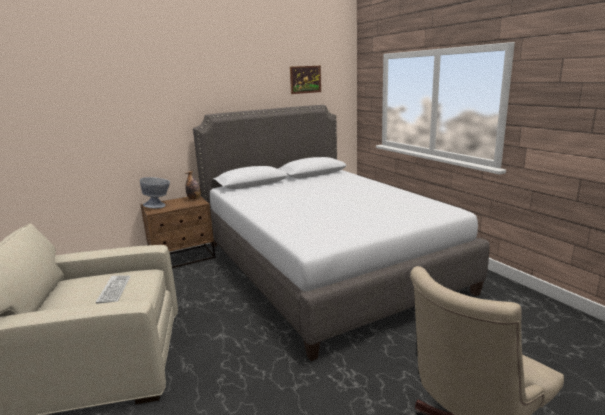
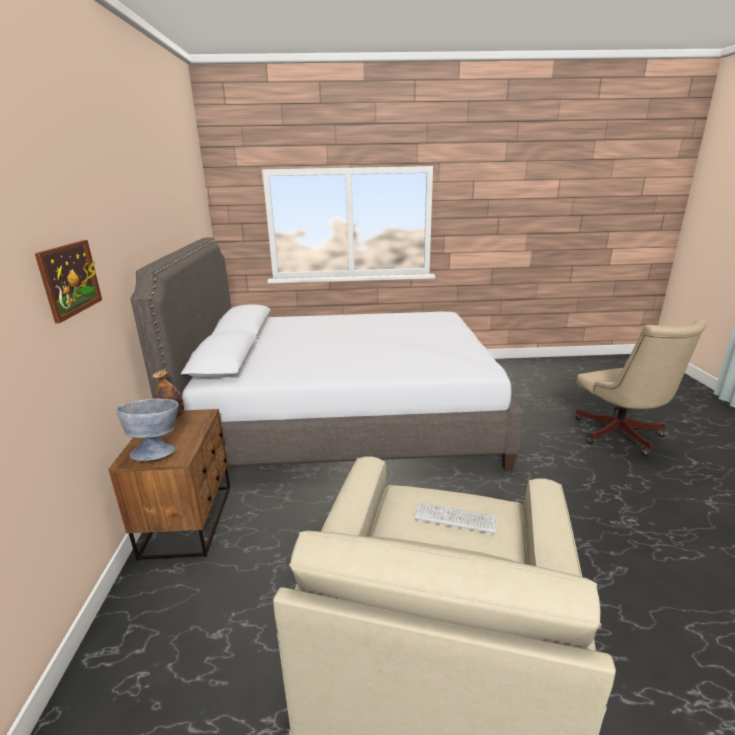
camera: 65 degrees left, 5 degrees up
picture [290,66,321,94] -> picture moved to [35,240,102,324]

